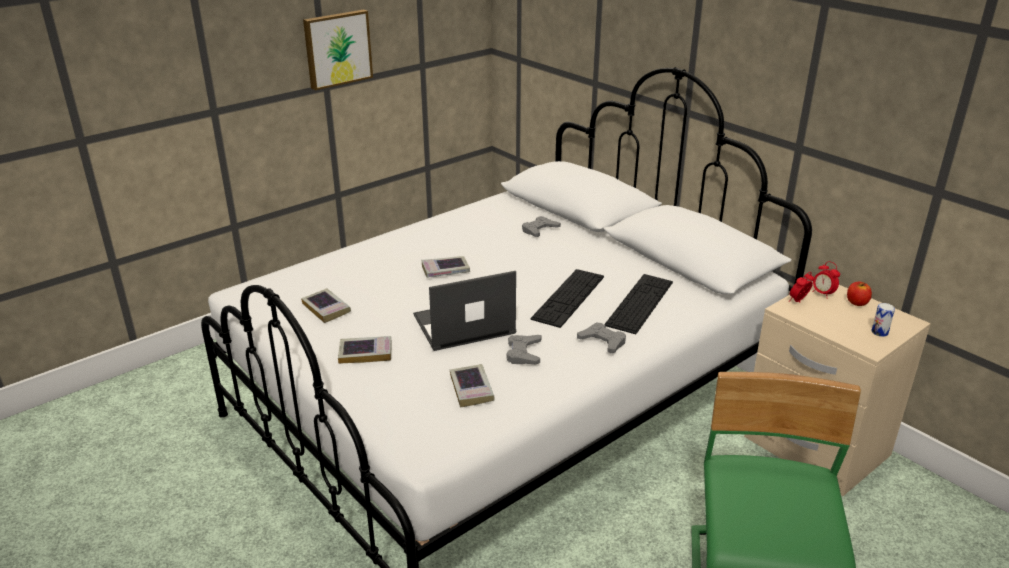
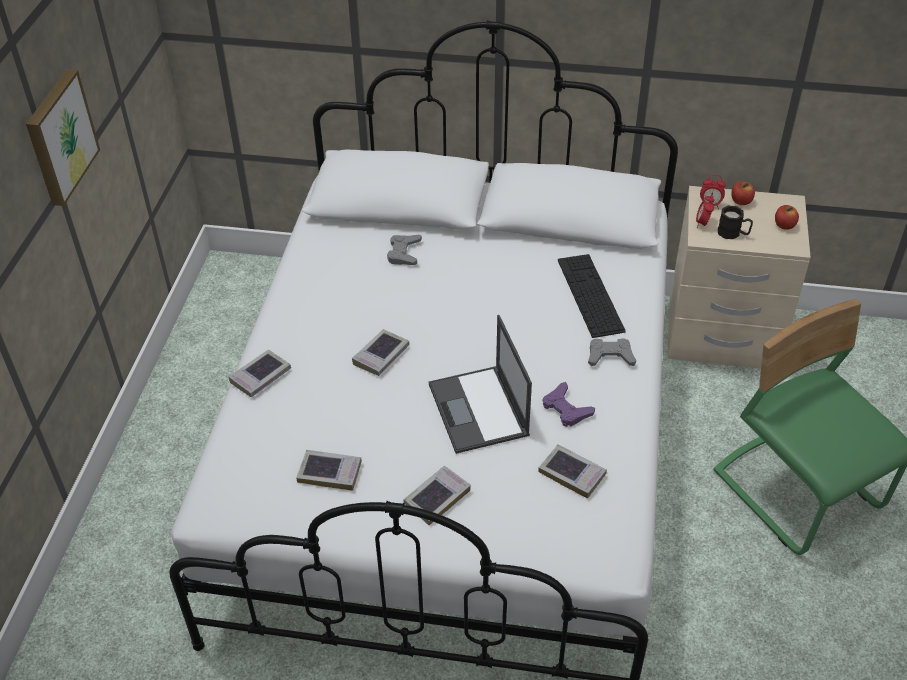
camera: 40 degrees left, 15 degrees up
laptop [413,271,516,351] -> laptop turned 45 degrees counterclockwise [429,315,532,454]
grey game controller [506,335,542,364] -> purple game controller [543,382,595,427]
keyboard [531,269,604,328] -> none
can [871,303,895,337] -> apple [775,205,799,230]
none -> book [228,350,291,397]
none -> black mug [718,206,753,239]

